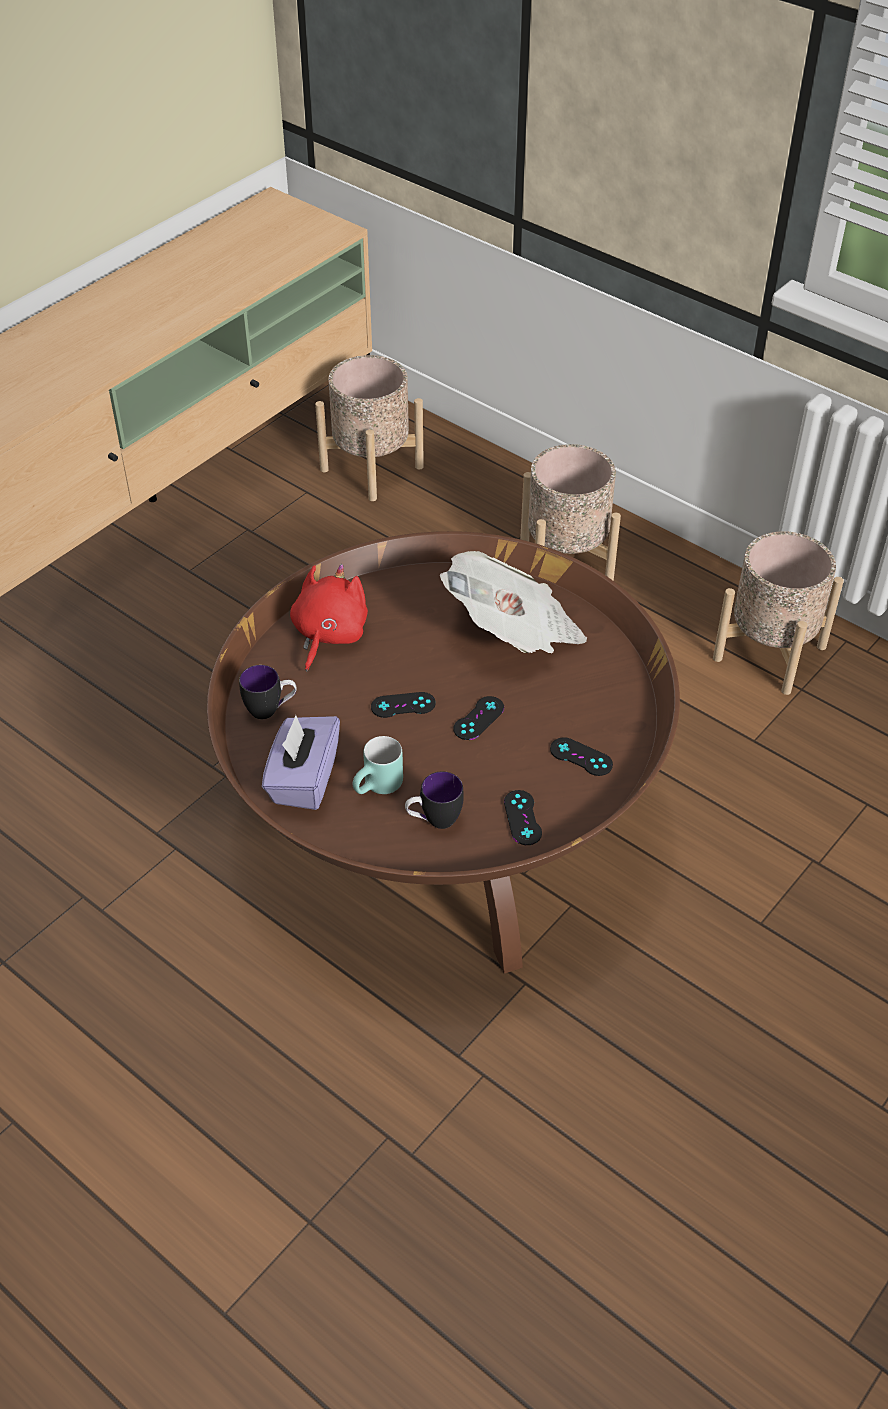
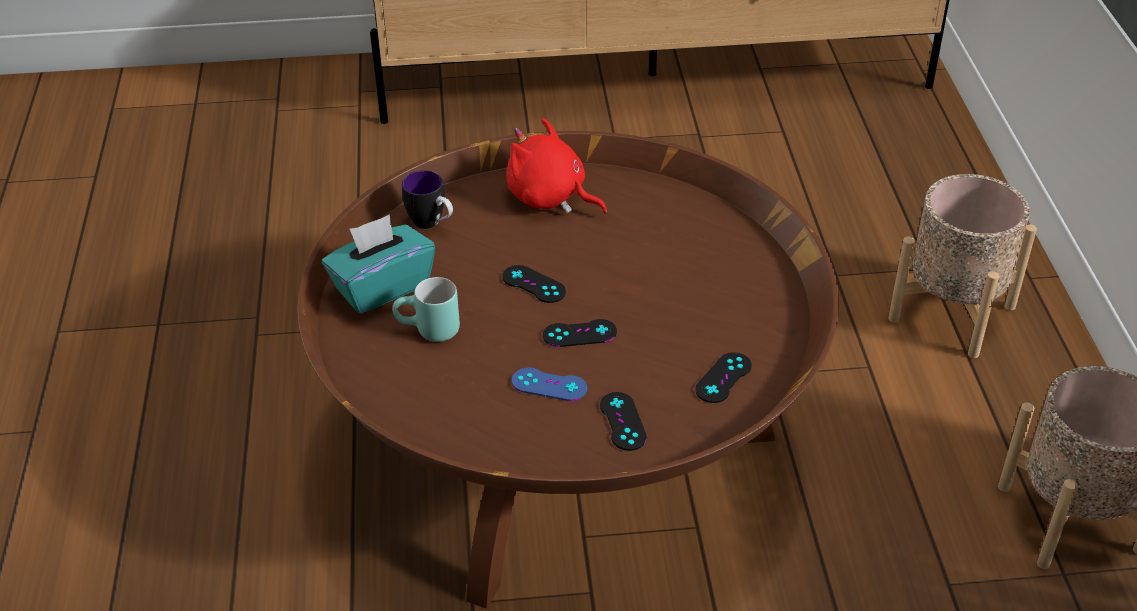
camera: 45 degrees right, 5 degrees down
purple tissue box [262,715,340,810] -> turquoise tissue box [322,214,435,314]
red plush toy [290,564,368,672] -> red plush toy turned 120 degrees counterclockwise [506,118,607,214]
beige planter [315,355,424,501] -> none
mug [405,771,464,829] -> none
newspaper [440,551,587,654] -> none
black game controller [504,790,542,845] -> black game controller moved to [695,352,752,403]
none -> blue game controller [511,368,587,401]

